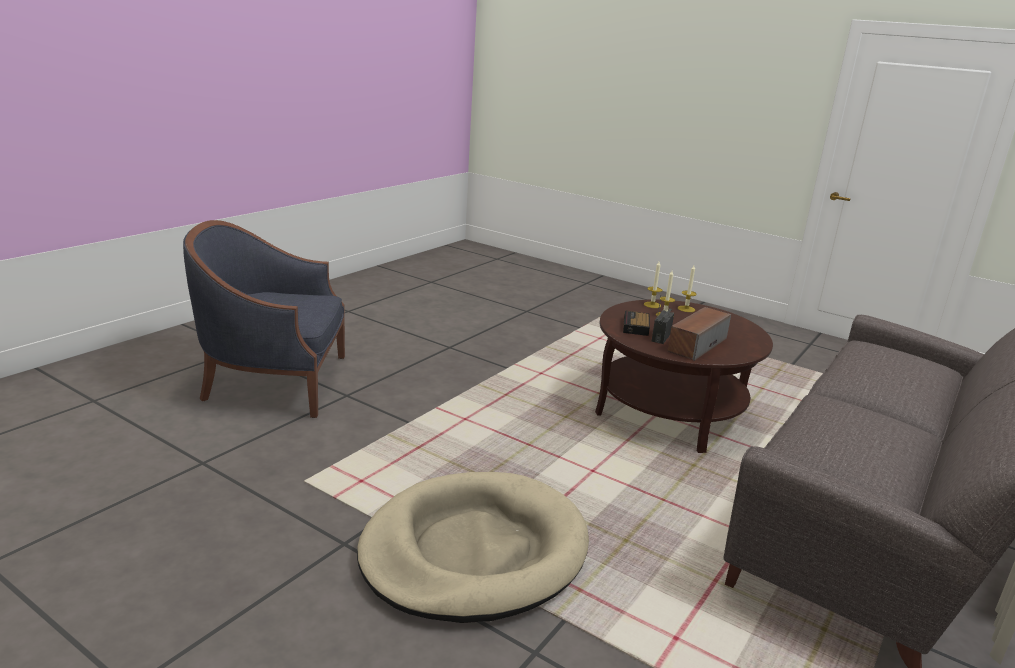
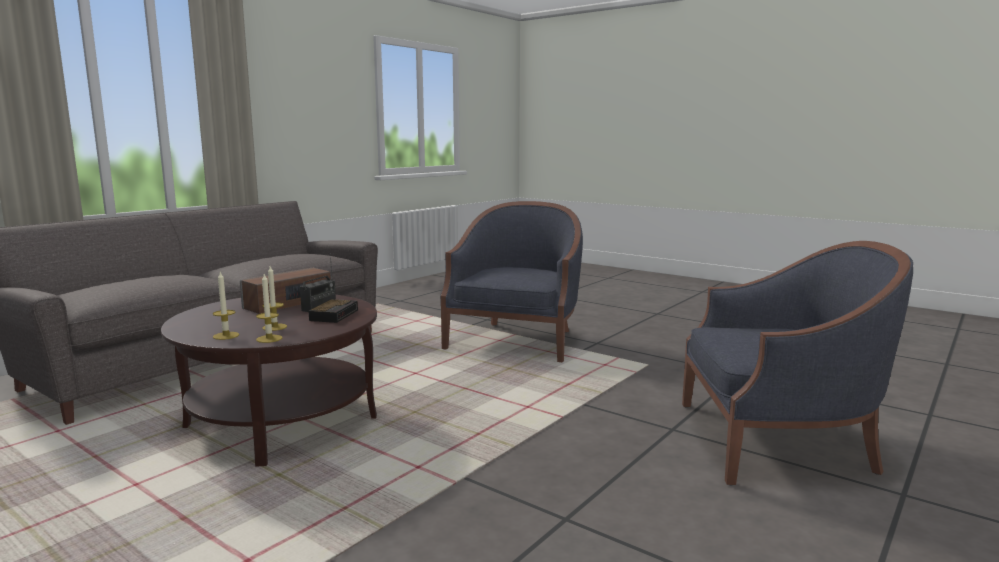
camera: 175 degrees left, 10 degrees down
beige dog bed [357,472,589,623] -> blue armchair [440,201,583,362]

